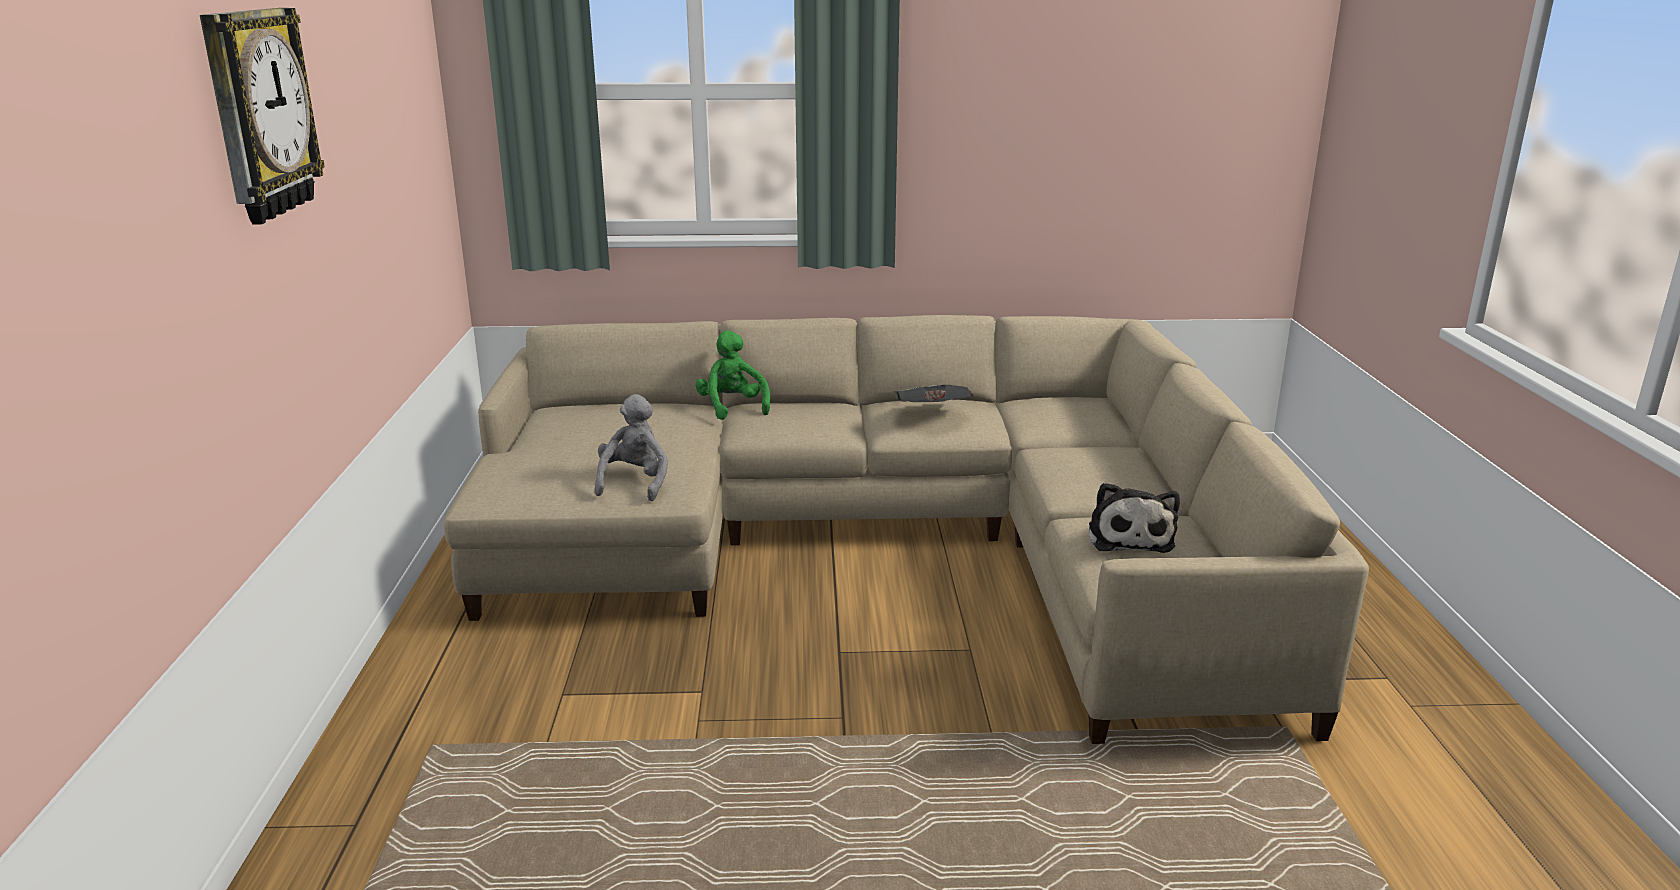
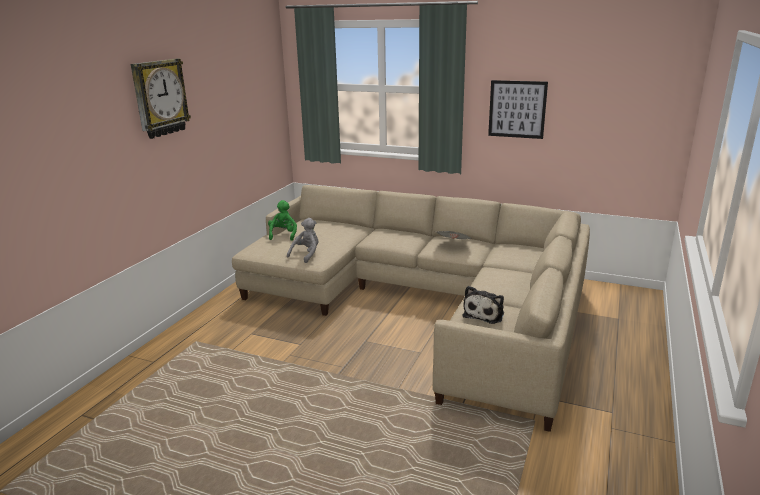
camera: 25 degrees right, 0 degrees up
green plush toy [695,331,770,420] -> green plush toy moved to [268,200,297,241]
none -> picture [488,80,548,139]

